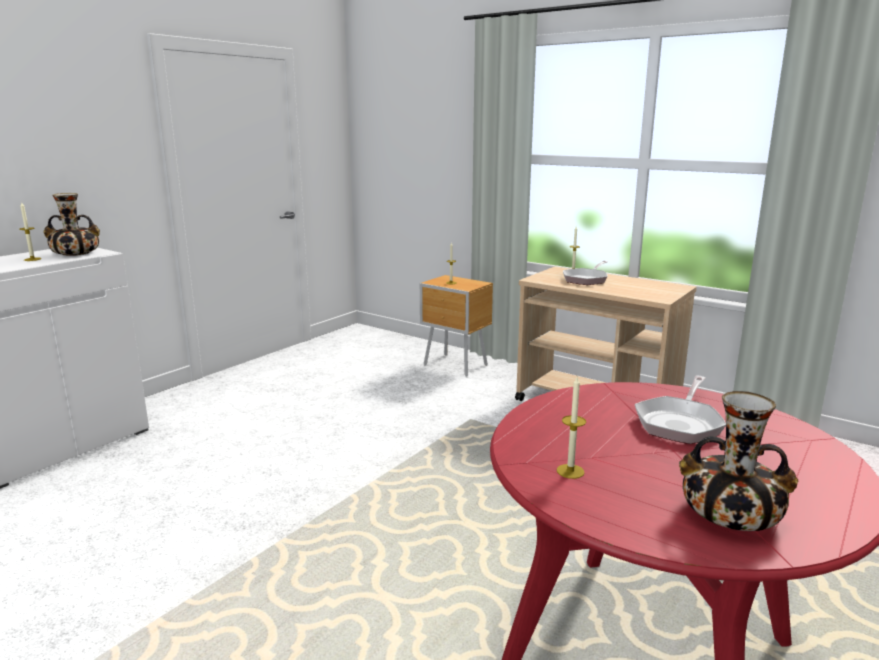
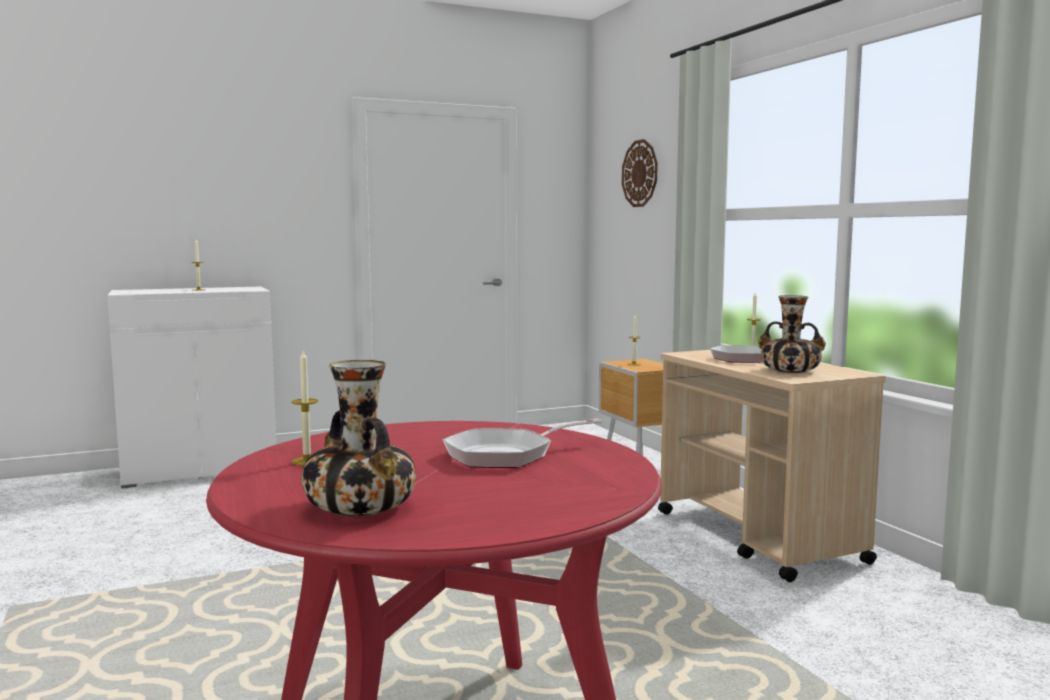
camera: 30 degrees right, 10 degrees down
vase [43,193,100,256] -> vase moved to [758,295,826,373]
none -> wall clock [622,139,658,207]

